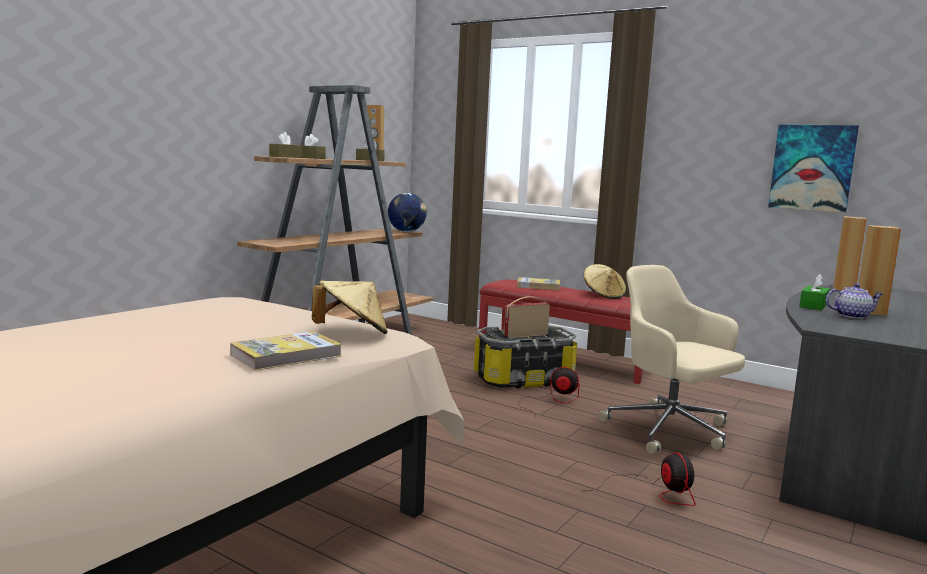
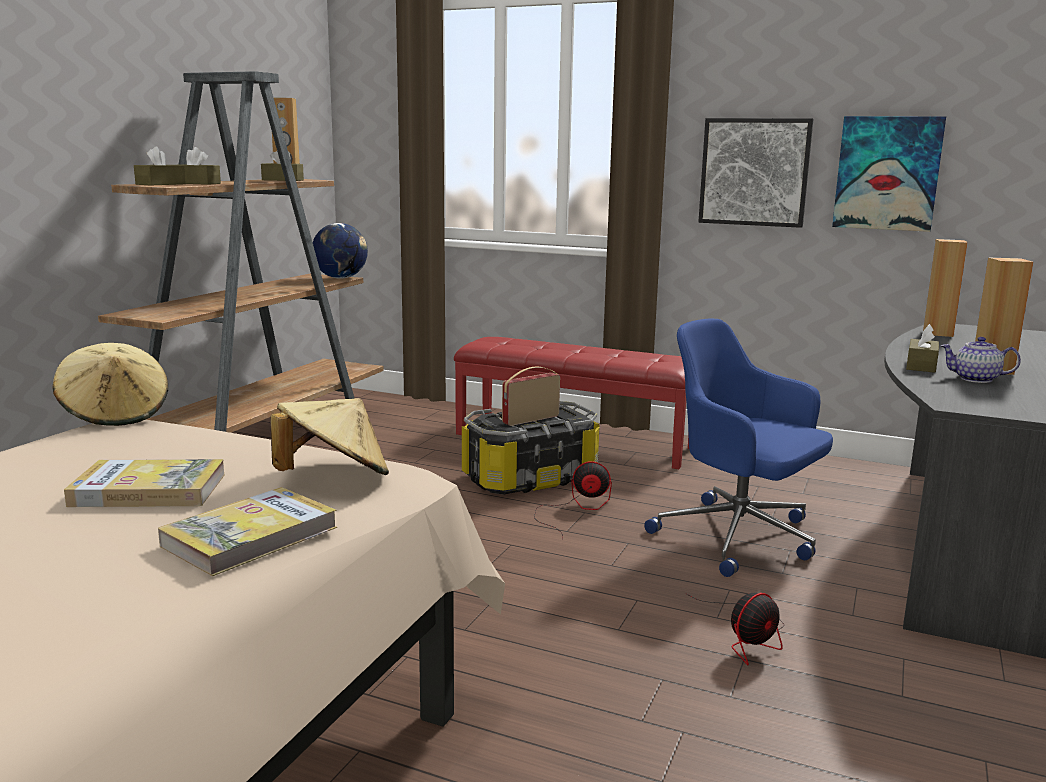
camera: 10 degrees left, 5 degrees up
book [517,277,560,290] -> book moved to [64,459,225,507]
beige hat [584,264,626,299] -> beige hat moved to [52,343,168,426]
fan [589,452,696,506] -> fan turned 75 degrees clockwise [685,593,784,665]
beige office chair [598,265,745,454] -> blue office chair [644,319,833,577]
green tissue box [799,274,830,310] -> brown tissue box [906,324,939,373]
teapot [826,283,883,319] -> teapot turned 150 degrees counterclockwise [940,337,1021,383]
none -> picture [698,118,813,228]

